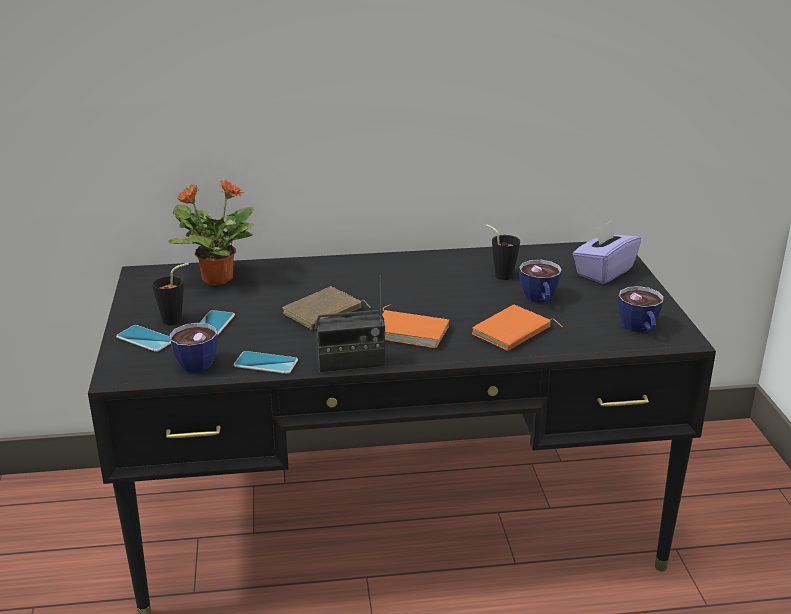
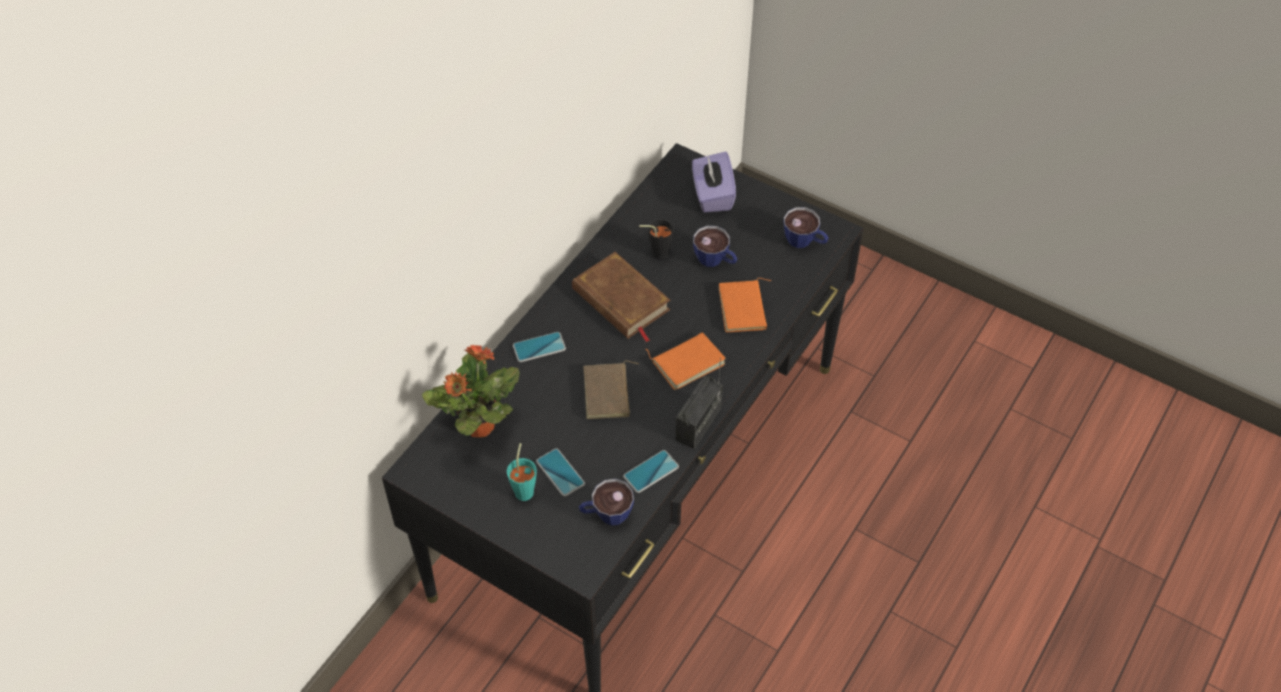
camera: 50 degrees left, 25 degrees up
phone [116,325,171,352] -> phone moved to [513,332,566,362]
black cup [152,263,189,325] -> turquoise cup [507,443,537,501]
none -> brown book [572,252,671,342]

